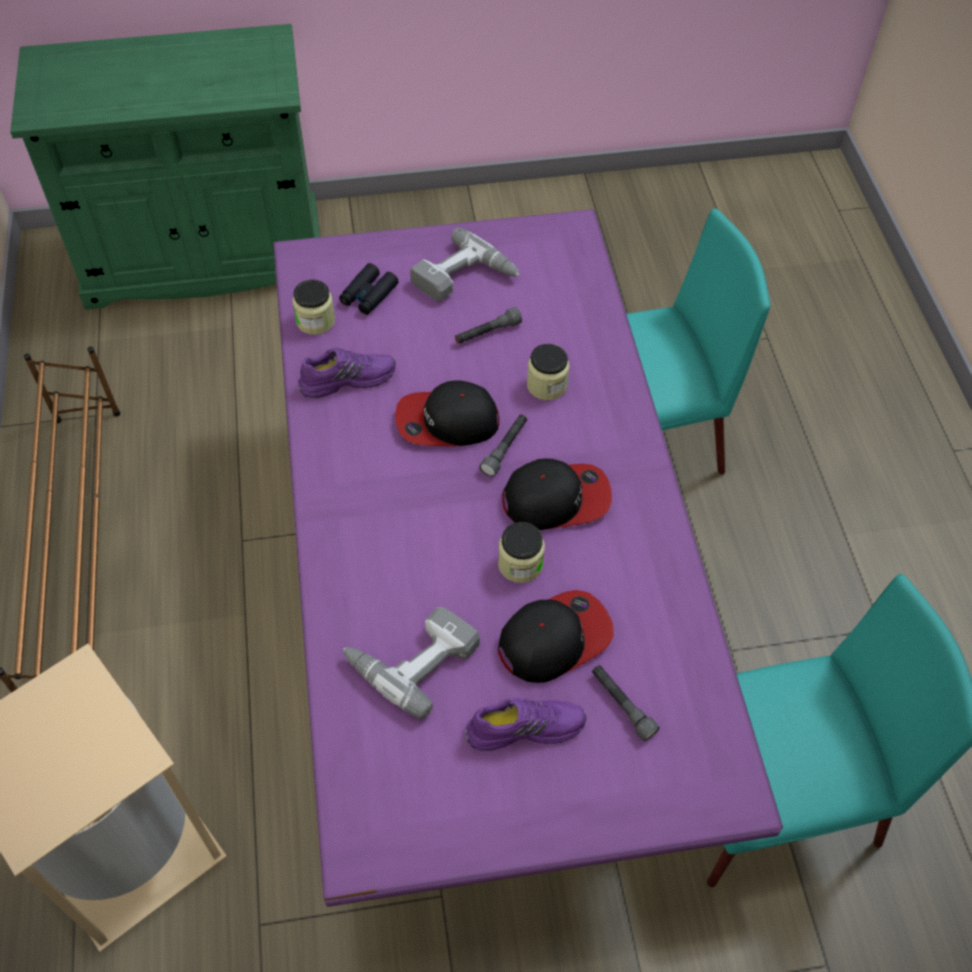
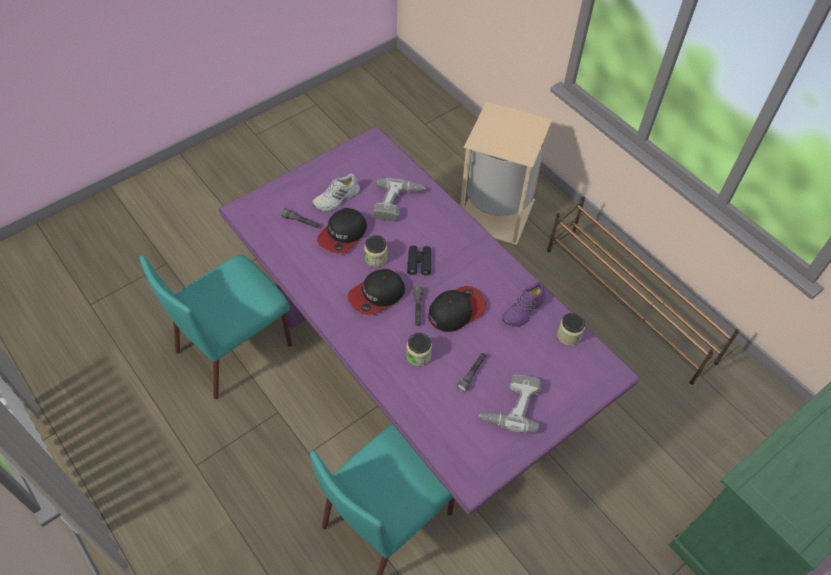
camera: 150 degrees right, 0 degrees up
black binoculars [339,263,399,315] -> black binoculars moved to [407,245,431,276]
purple shoe [465,697,586,751] -> white shoe [312,173,360,212]

